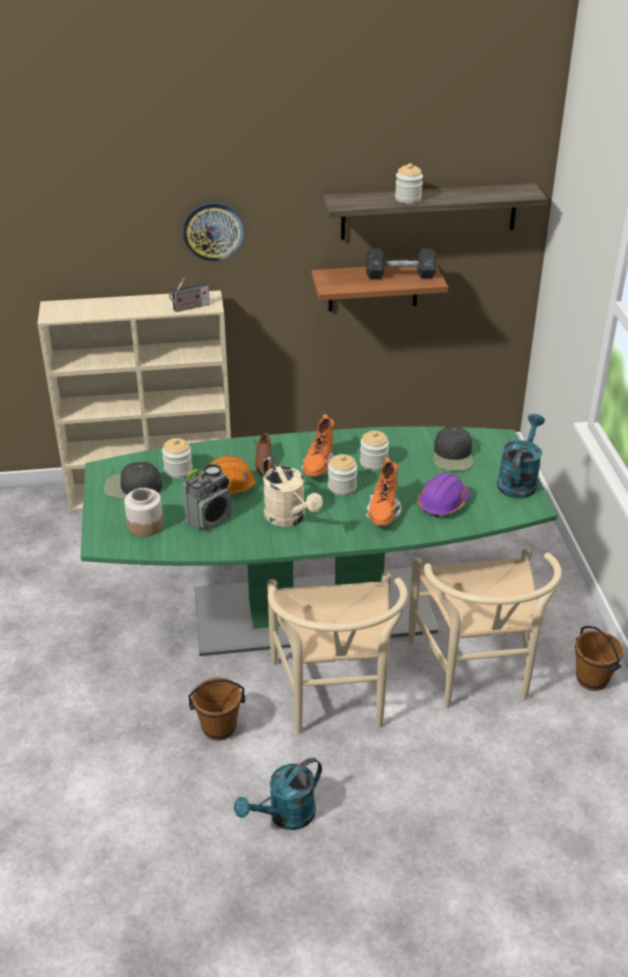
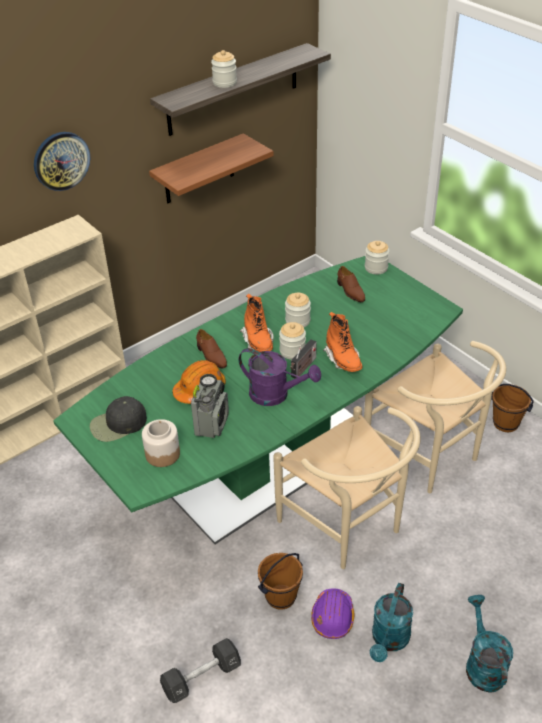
camera: 30 degrees left, 5 degrees up
jar [162,438,193,479] -> jar moved to [365,241,389,274]
radio [169,277,210,312] -> radio moved to [290,339,316,379]
beige watering can [263,457,323,527] -> purple watering can [239,348,321,406]
black dumbbell [366,248,437,279] -> black dumbbell moved to [160,638,241,703]
purple hard hat [417,472,470,517] -> purple hard hat moved to [311,588,355,639]
black cap [433,426,473,471] -> brown shoe [337,266,365,302]
turquoise watering can [497,414,545,498] -> turquoise watering can moved to [466,595,513,692]

